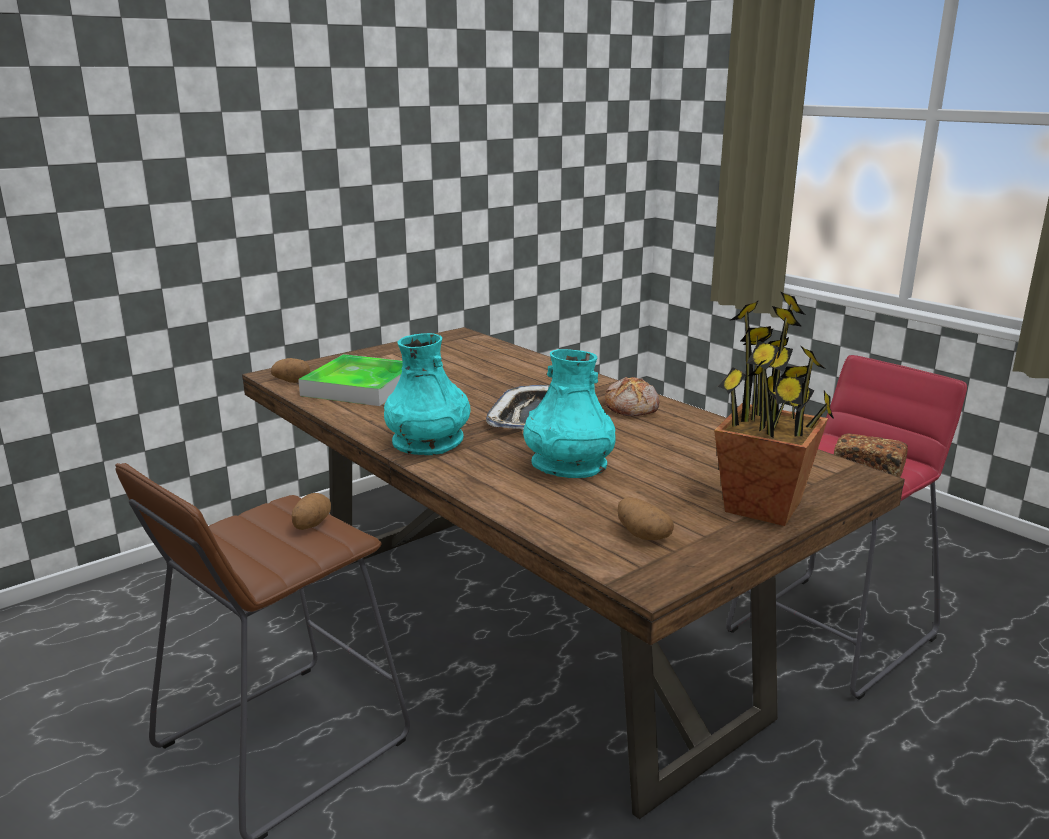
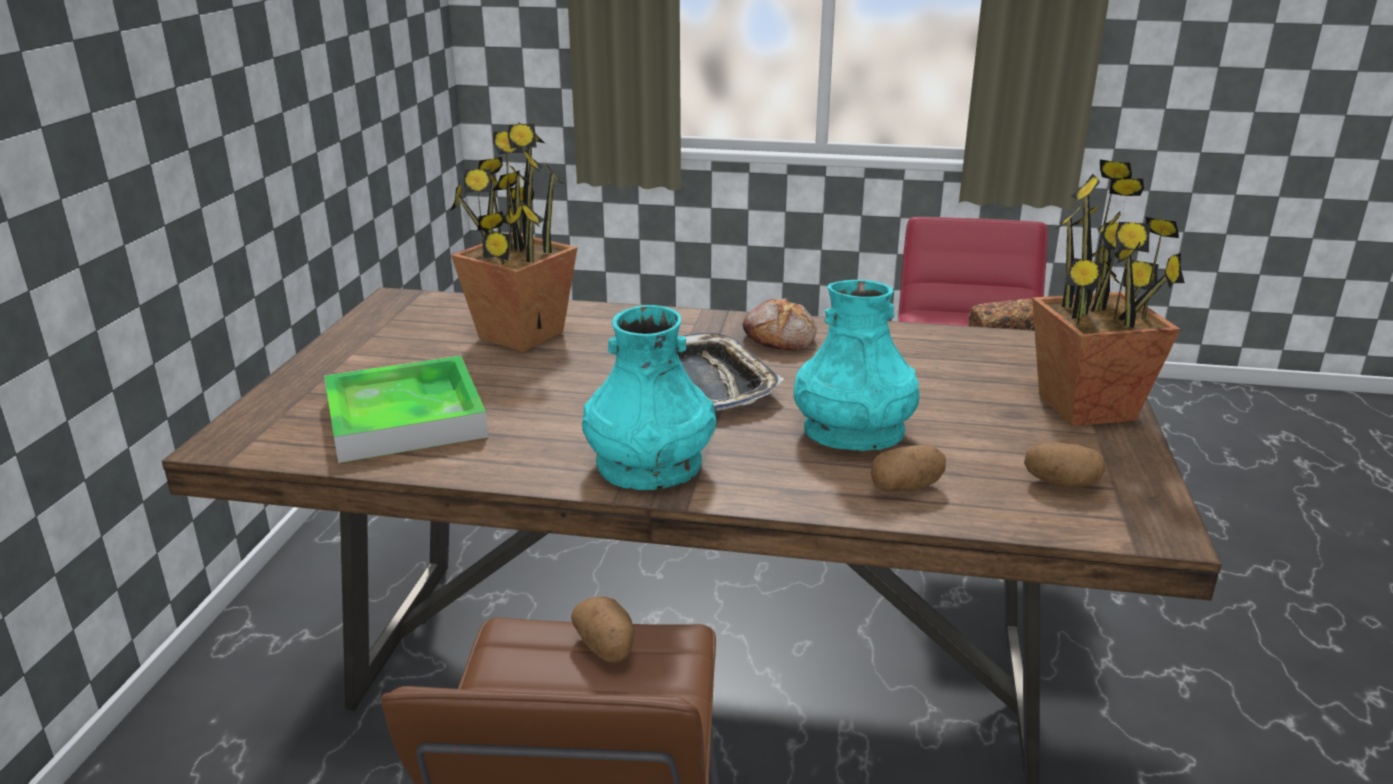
camera: 40 degrees left, 5 degrees up
potato [271,358,310,383] -> potato moved to [871,445,946,491]
none -> potted plant [451,123,578,352]

